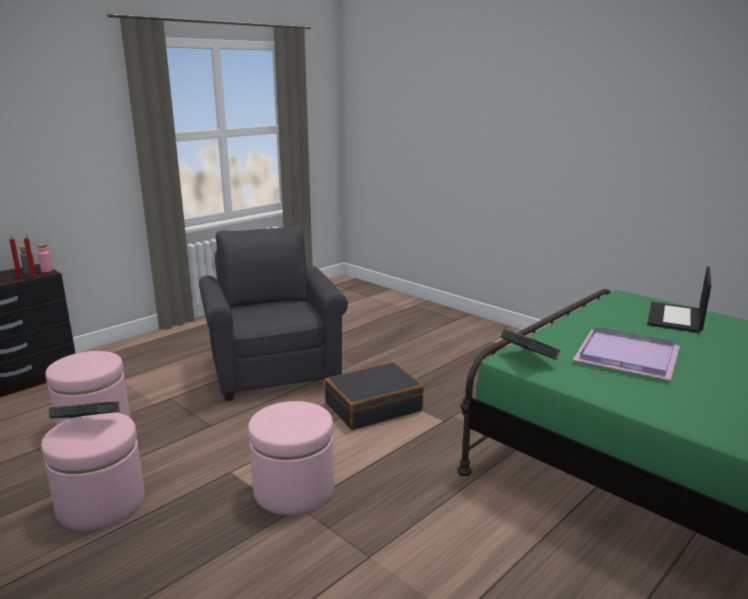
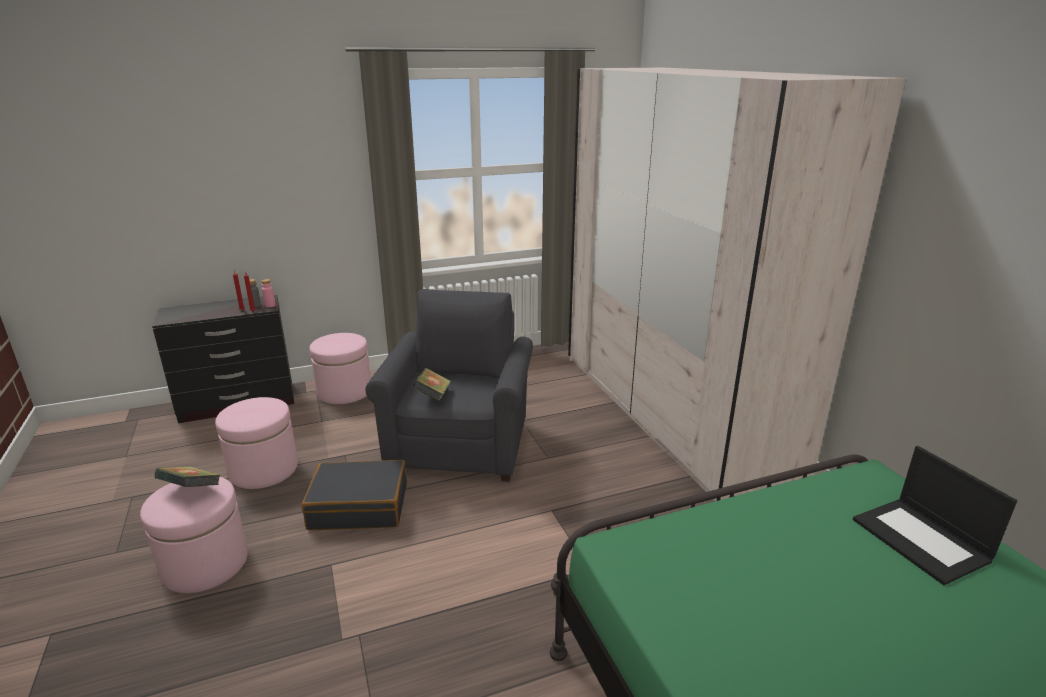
camera: 25 degrees right, 5 degrees up
pink ottoman [248,401,334,515] -> pink ottoman moved to [309,333,371,404]
black suitcase [325,362,424,430] -> black suitcase moved to [302,460,407,530]
book [500,329,560,360] -> book moved to [412,368,451,401]
purple tray [573,327,680,380] -> none
laptop [647,266,711,333] -> laptop turned 75 degrees counterclockwise [853,446,1017,585]
none -> beige wardrobe [568,68,906,501]

